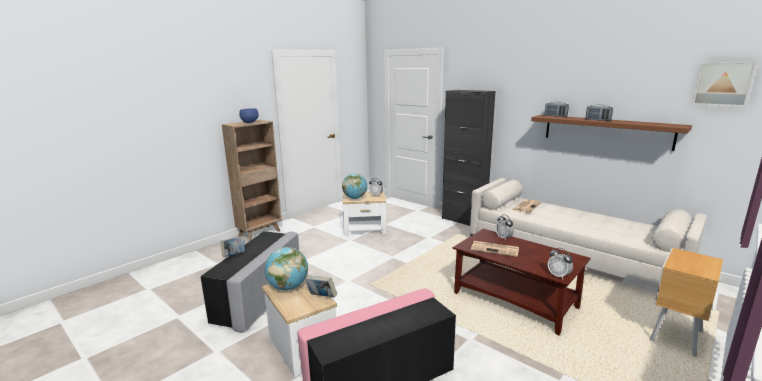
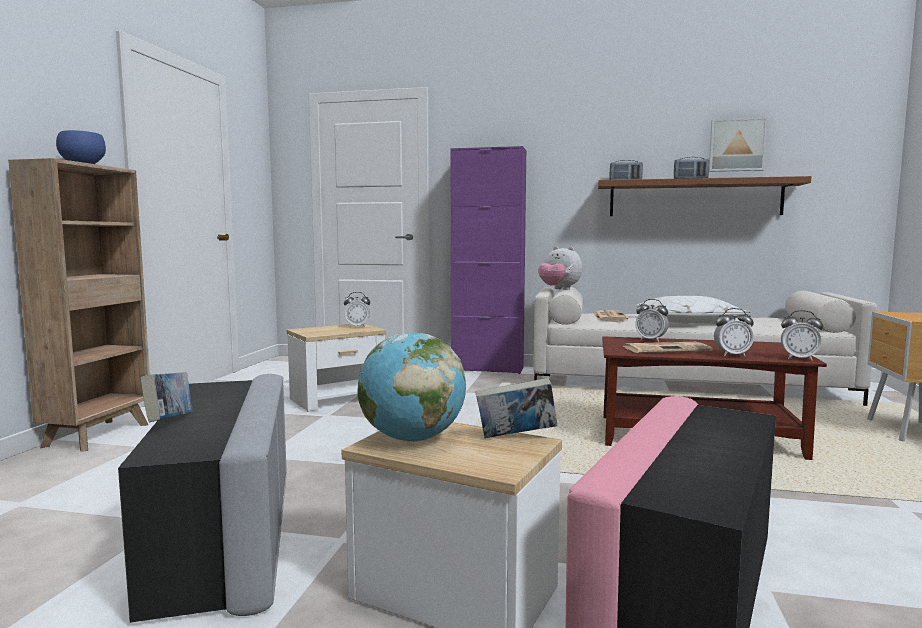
camera: 30 degrees left, 10 degrees down
globe [342,173,367,199] -> none
black cabinet [442,90,495,226] -> purple cabinet [451,146,526,374]
picture [692,62,757,107] -> picture moved to [709,117,767,172]
none -> plush toy [538,246,582,290]
none -> white pillow [636,296,750,323]
none -> alarm clock [714,308,754,356]

